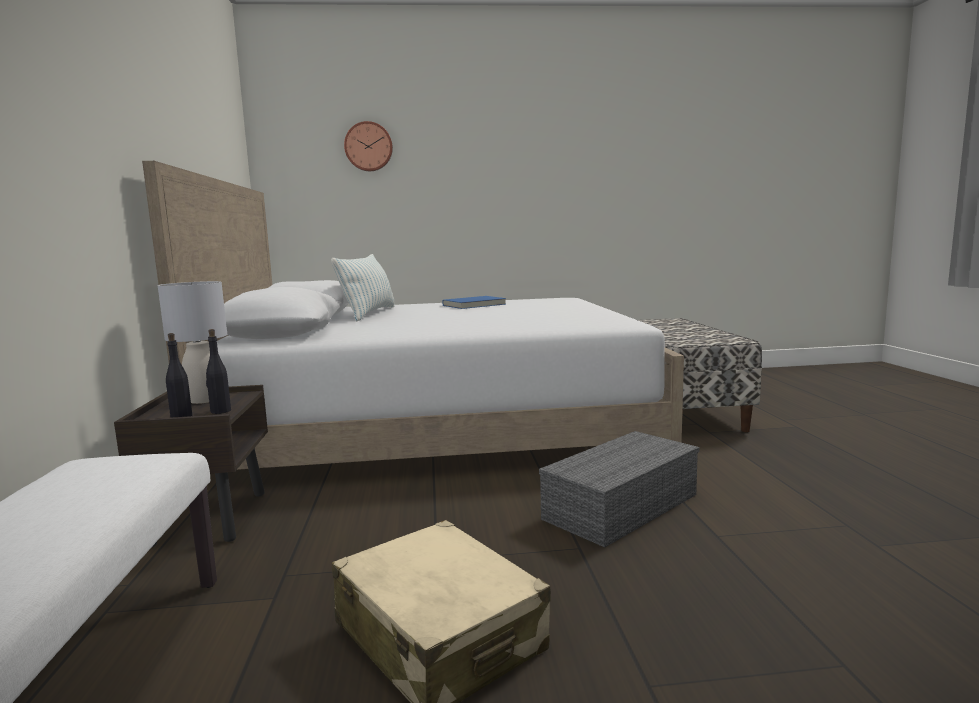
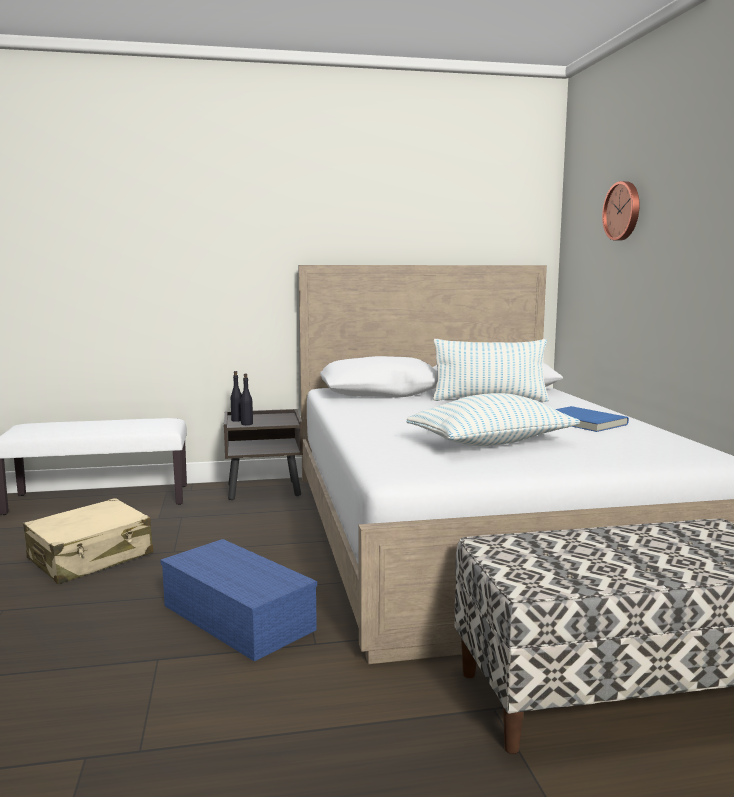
camera: 85 degrees right, 0 degrees up
grey table lamp [158,281,227,404] -> none
grey storage box [539,431,699,547] -> blue storage box [160,539,317,662]
none -> pillow [406,393,580,446]

